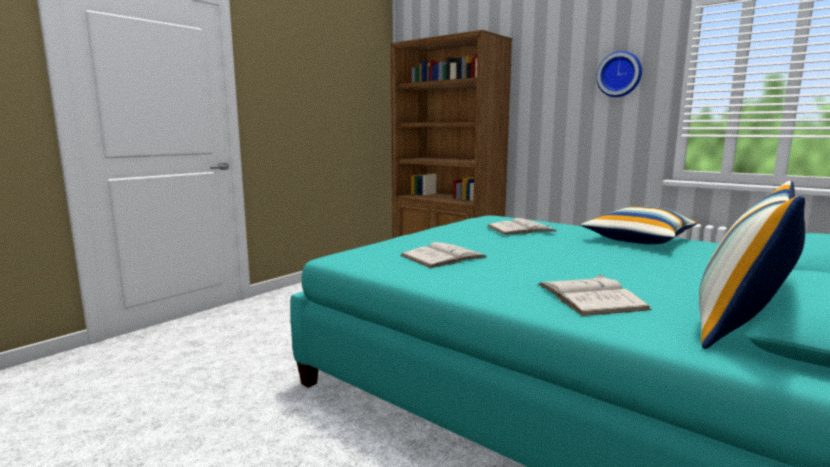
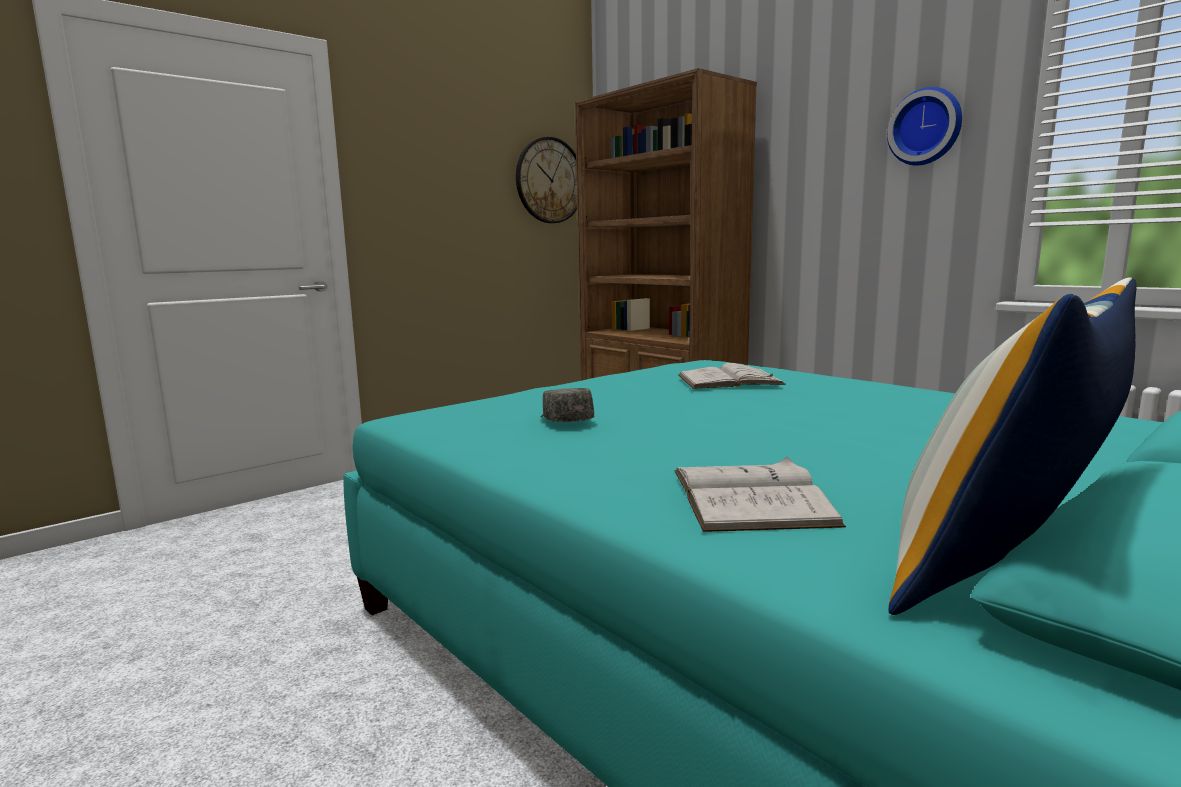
camera: 10 degrees right, 0 degrees up
white book [400,242,487,268] -> grey cap [541,388,594,422]
pillow [581,206,697,244] -> none
none -> wall clock [516,137,577,223]

